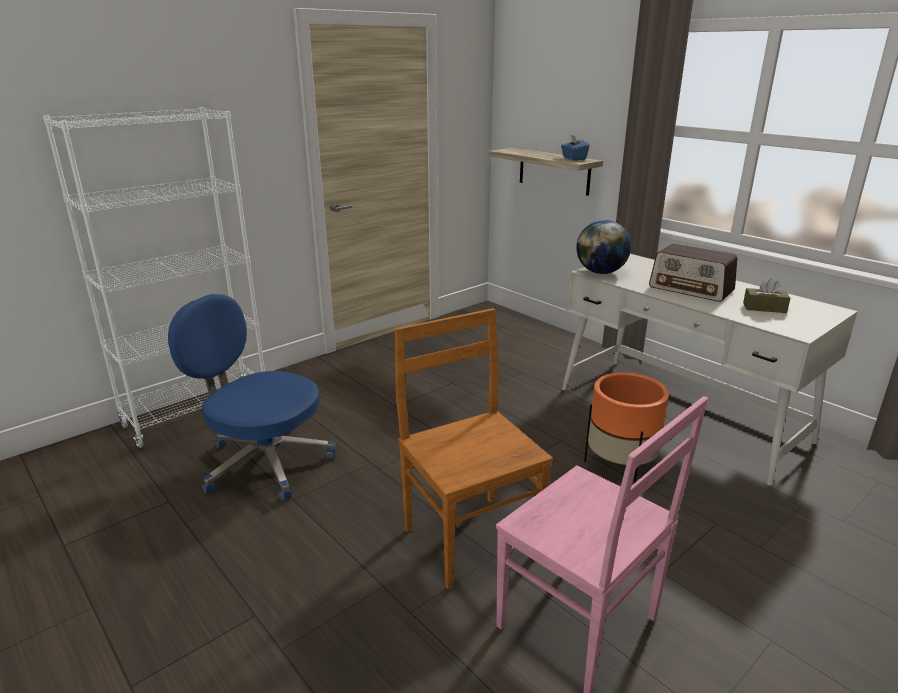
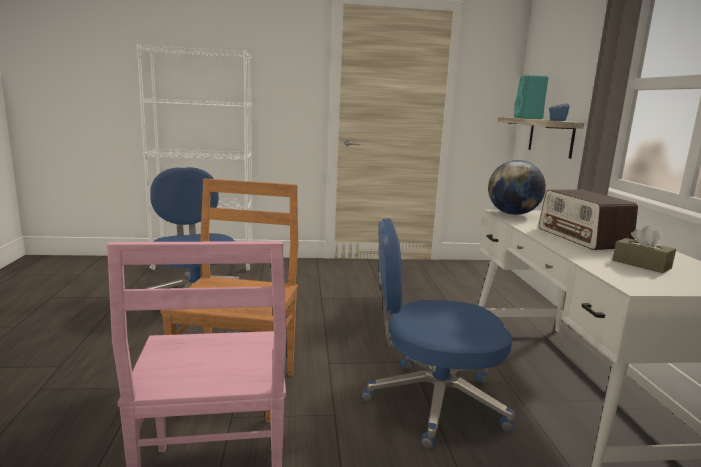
camera: 35 degrees right, 10 degrees down
orange planter [584,372,669,484] -> blue office chair [361,218,515,449]
none -> turquoise speaker [514,75,548,119]

